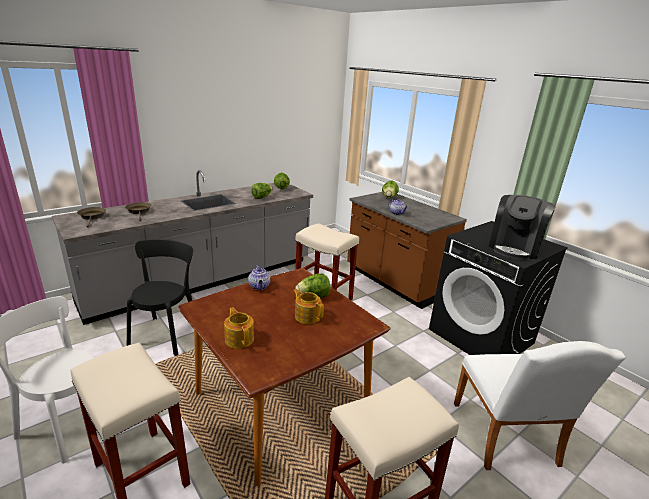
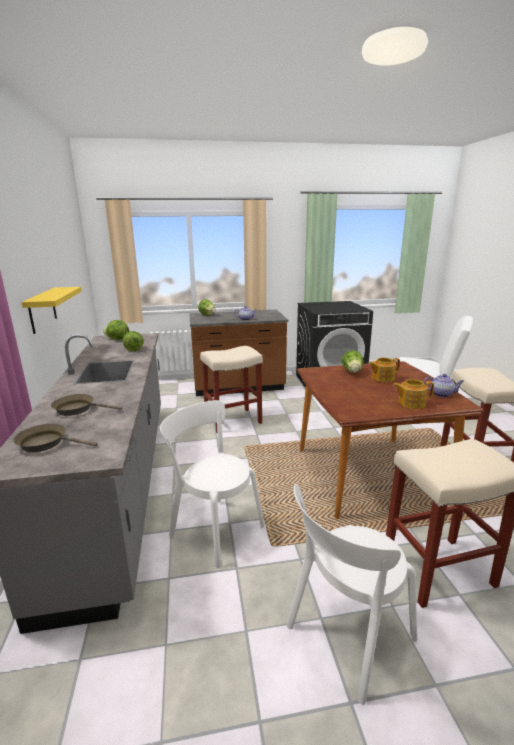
camera: 60 degrees left, 5 degrees down
black chair [127,240,193,356] -> white chair [160,400,265,568]
teapot [248,265,270,290] -> teapot moved to [423,374,464,397]
coffee machine [489,195,556,260] -> none
none -> yellow shelf [22,287,81,334]

